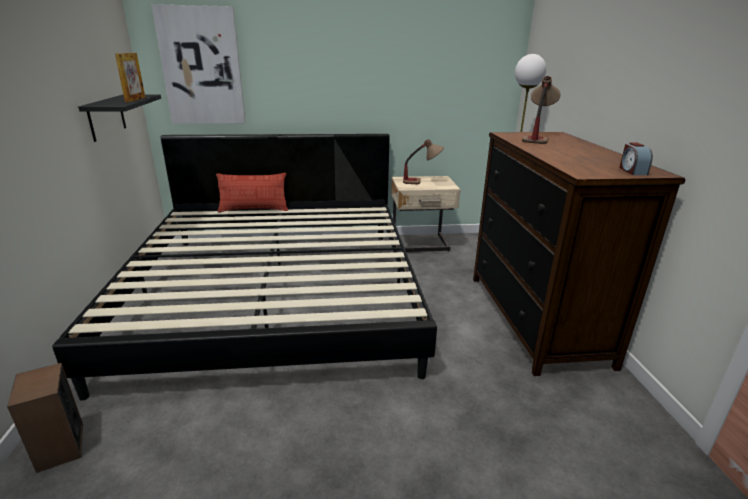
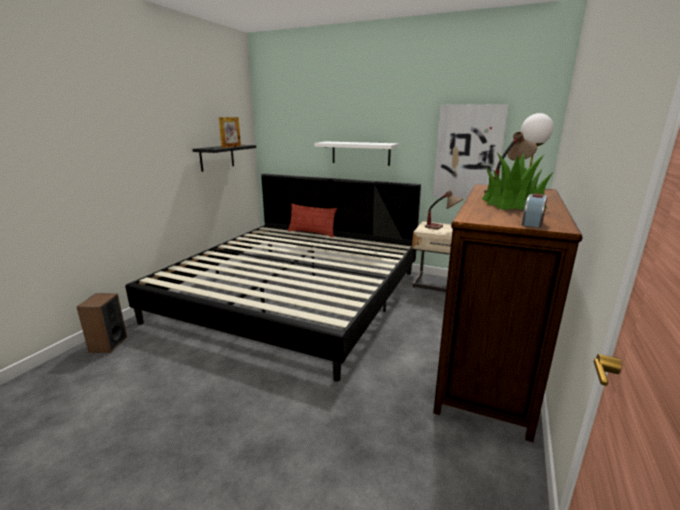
camera: 30 degrees right, 5 degrees down
picture [151,4,246,124] -> picture moved to [433,104,509,199]
none -> white shelf [314,142,399,166]
none -> potted plant [482,152,553,210]

